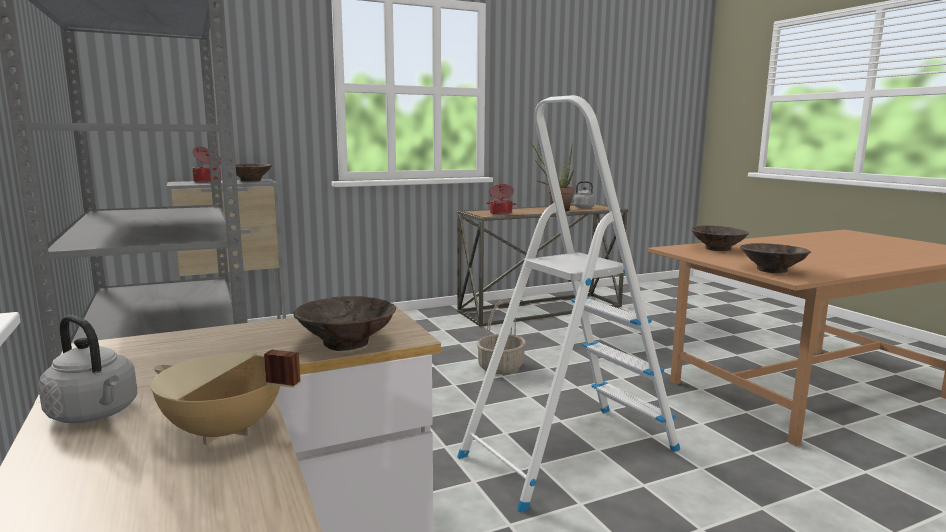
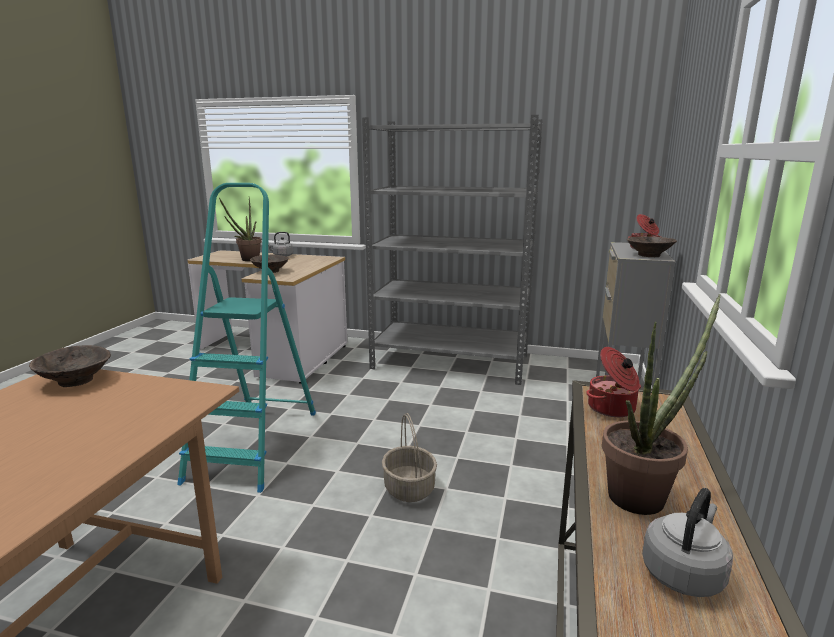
camera: 130 degrees right, 5 degrees up
beige cooking pot [151,350,301,445] -> potted plant [219,197,262,261]
white step ladder [457,95,680,512] -> turquoise step ladder [177,183,316,493]
brown bowl [691,225,749,251] -> none

